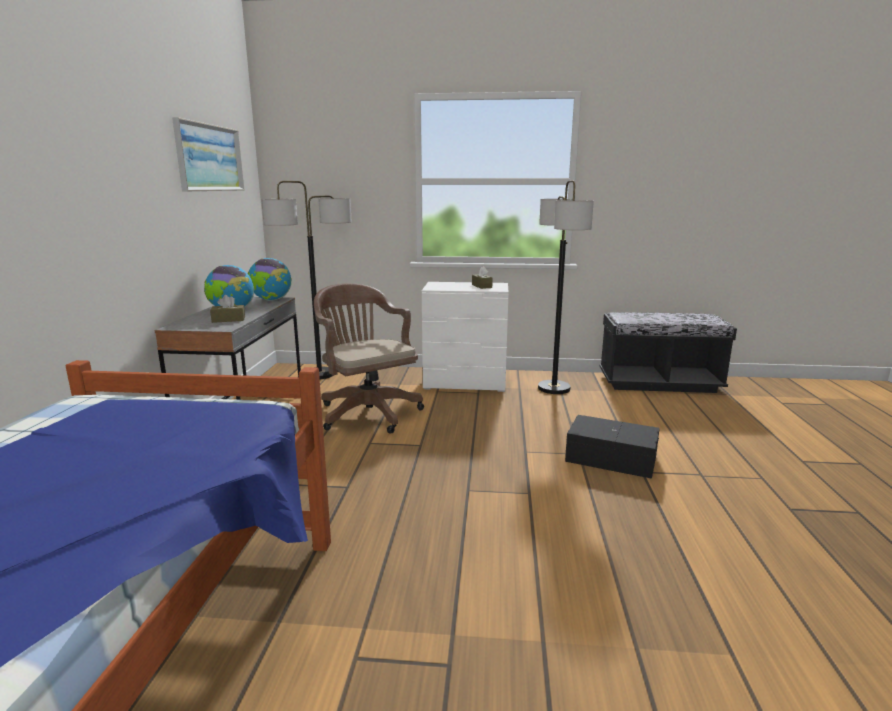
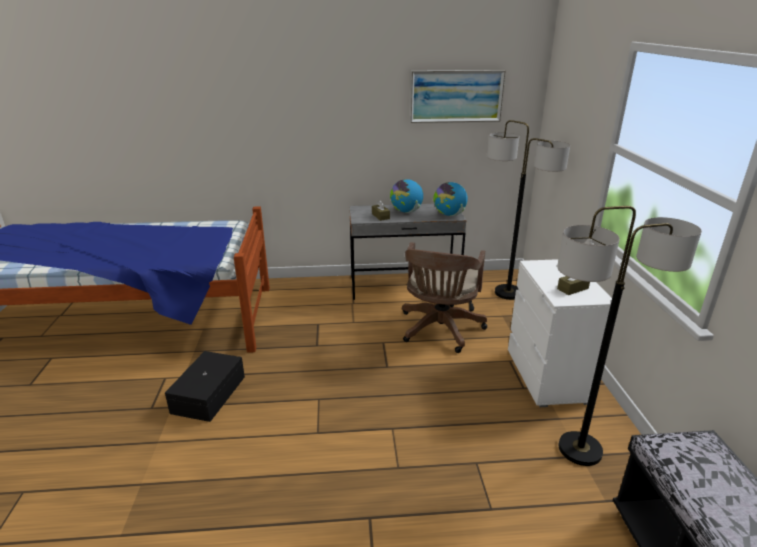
camera: 80 degrees right, 10 degrees up
brown office chair [314,283,424,434] -> brown office chair turned 150 degrees clockwise [402,242,487,353]
black storage box [565,415,660,479] -> black storage box moved to [165,351,245,422]

